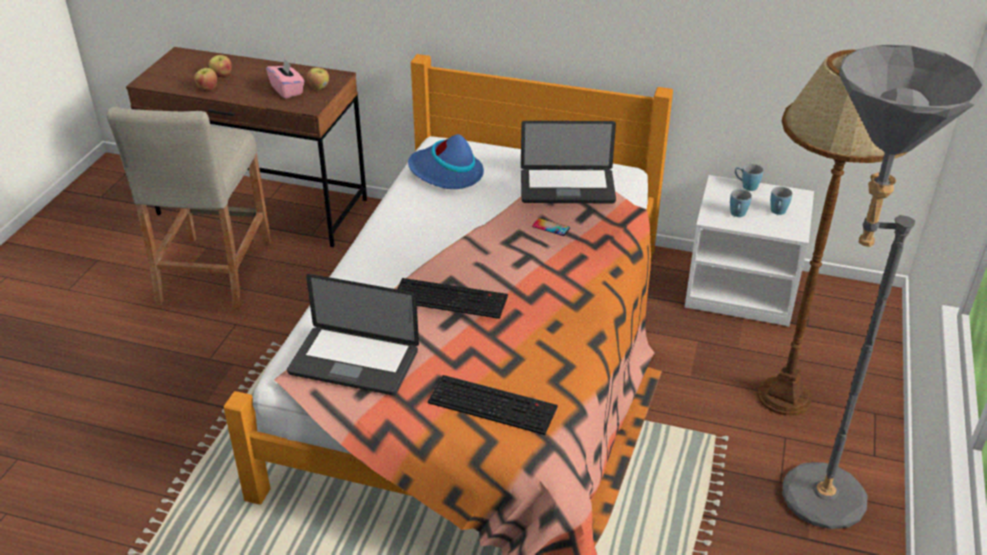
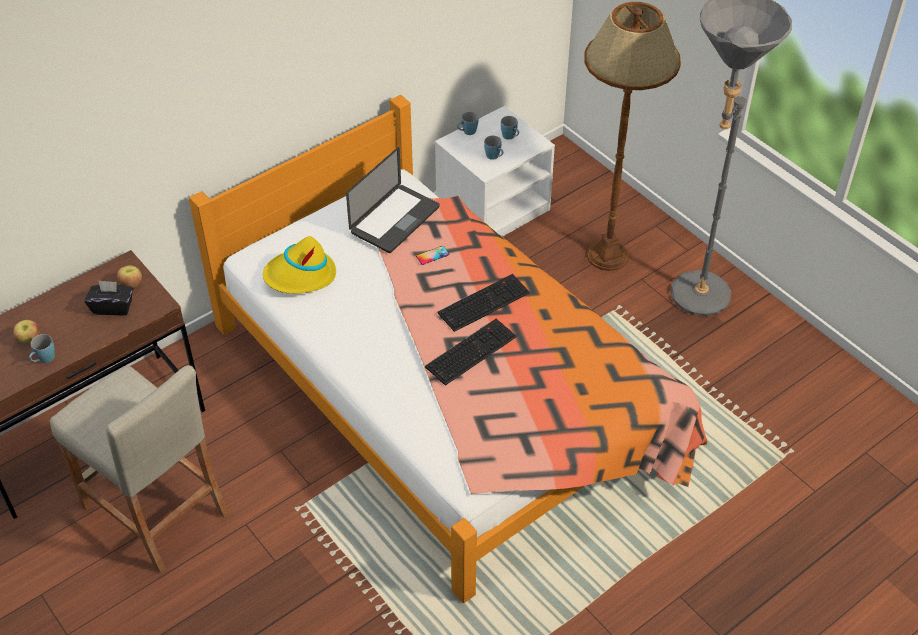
camera: 55 degrees left, 10 degrees up
apple [194,68,217,91] -> blue mug [29,334,55,363]
pink tissue box [266,59,305,99] -> black tissue box [84,280,133,315]
laptop [287,274,419,395] -> none
blue hat [408,134,484,189] -> yellow hat [263,236,336,294]
keyboard [428,375,558,435] -> keyboard moved to [437,274,530,332]

